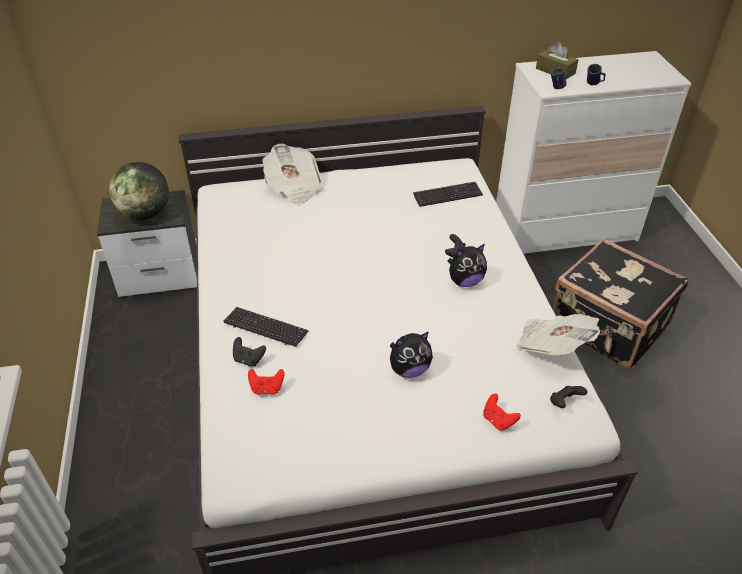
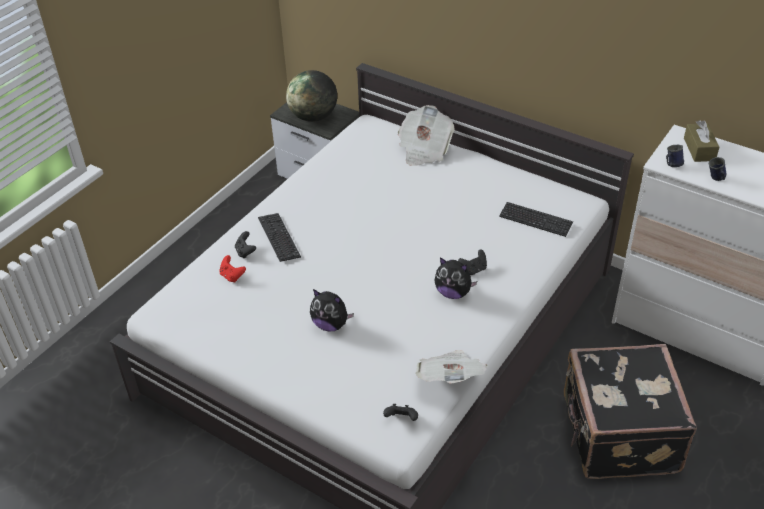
camera: 45 degrees right, 0 degrees up
red game controller [483,394,521,431] -> none

